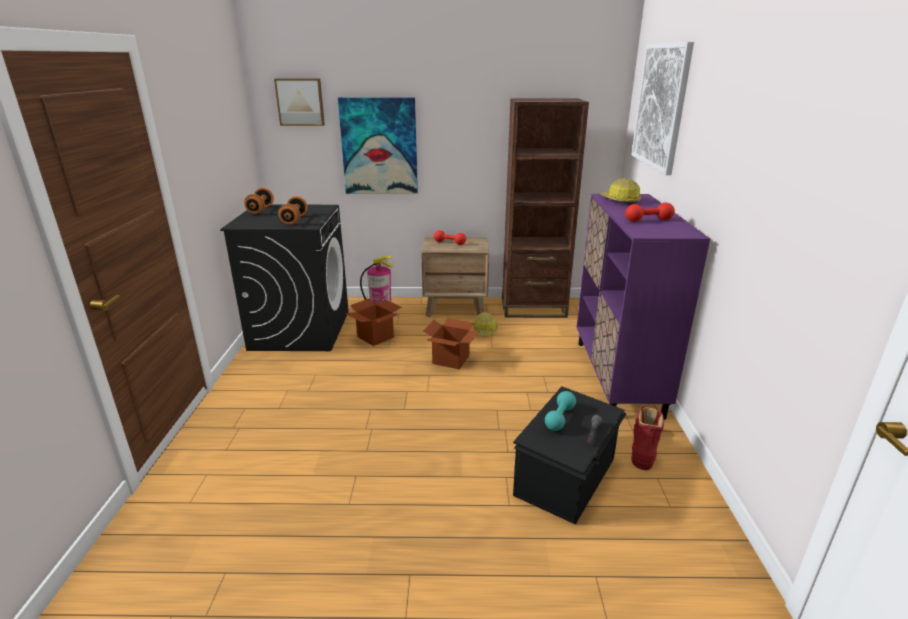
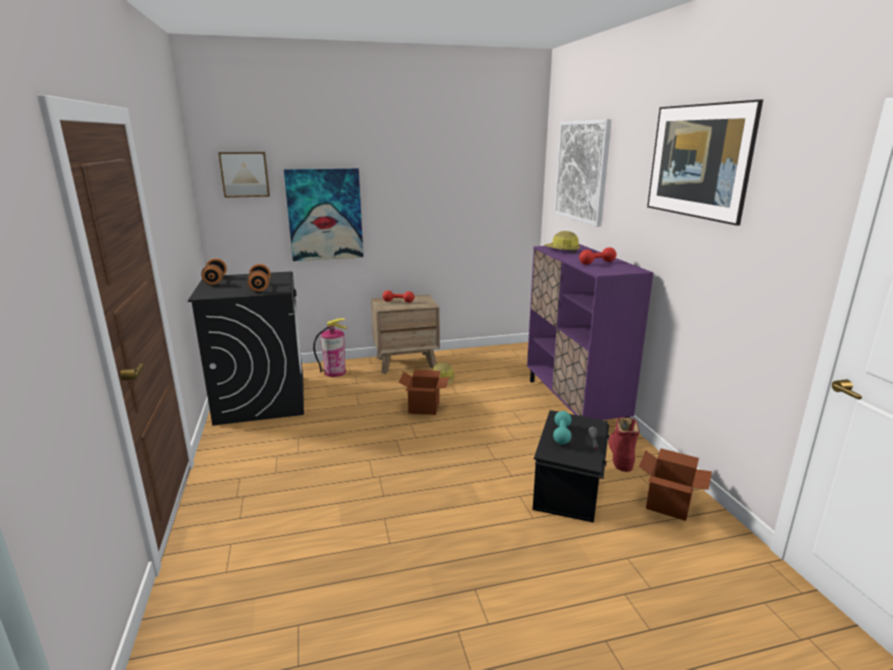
camera: 15 degrees left, 5 degrees down
cardboard box [345,298,402,346] -> cardboard box moved to [639,448,712,521]
brown bookcase [502,99,589,318] -> none
none -> picture [647,99,763,226]

